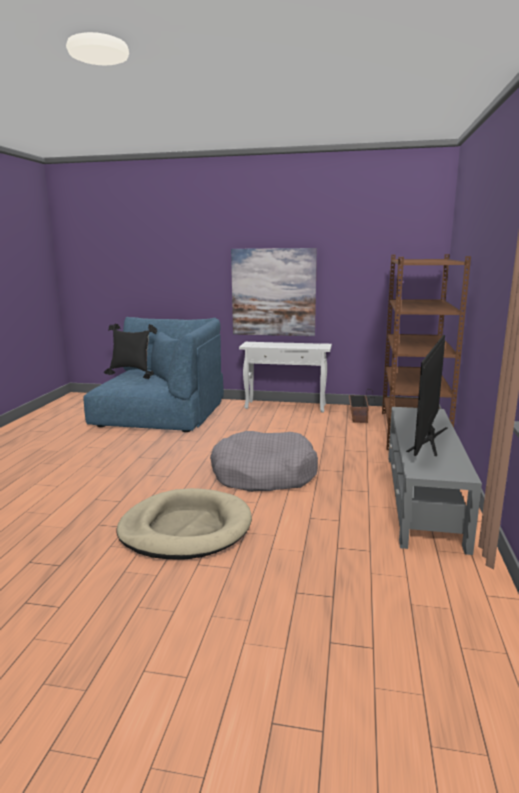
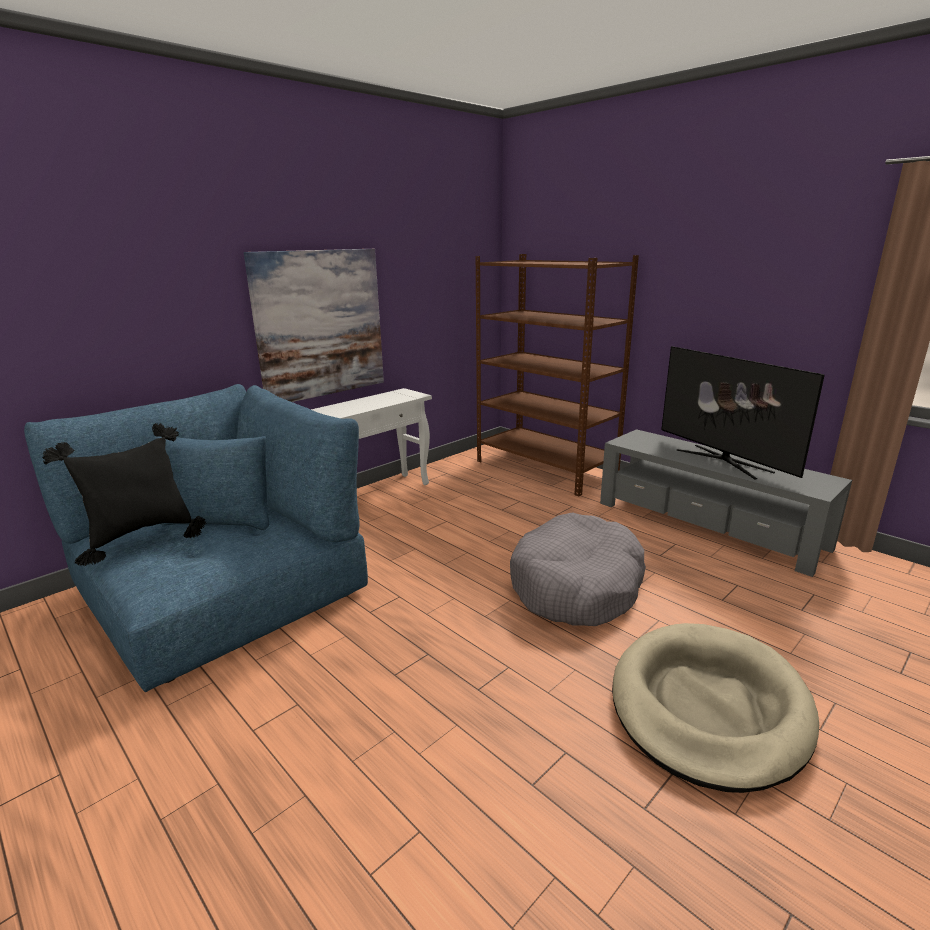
camera: 55 degrees left, 5 degrees up
planter [349,395,375,423] -> none

